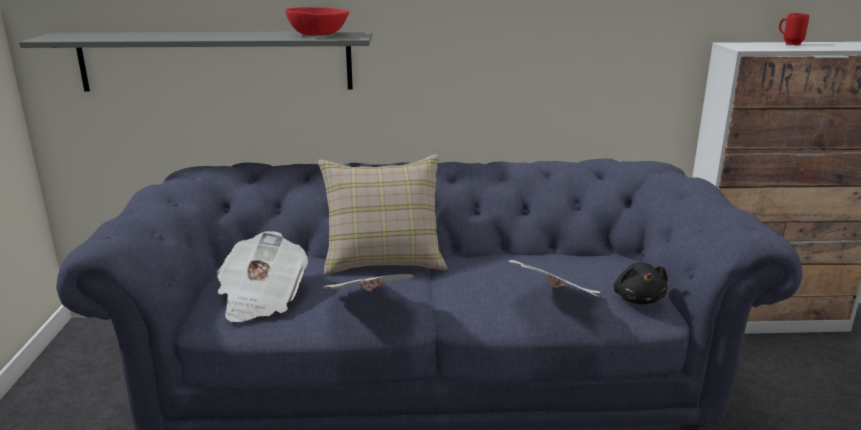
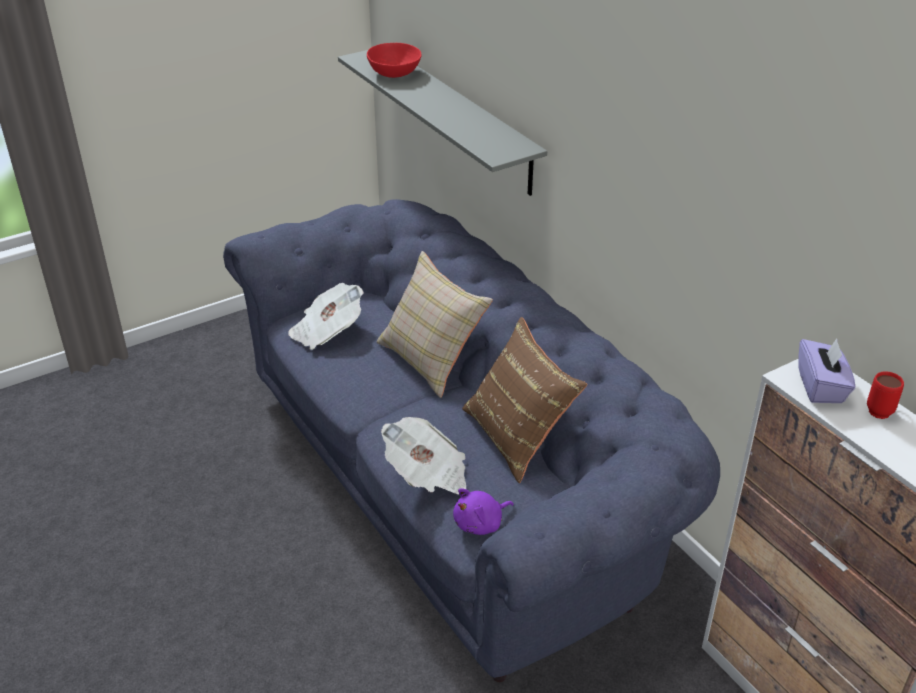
camera: 60 degrees right, 15 degrees up
red bowl [285,7,349,36] -> red bowl moved to [367,43,422,78]
newspaper [324,274,415,291] -> none
black plush toy [614,262,668,304] -> purple plush toy [453,488,514,535]
none -> brown pillow [462,317,587,483]
none -> purple tissue box [798,339,856,403]

